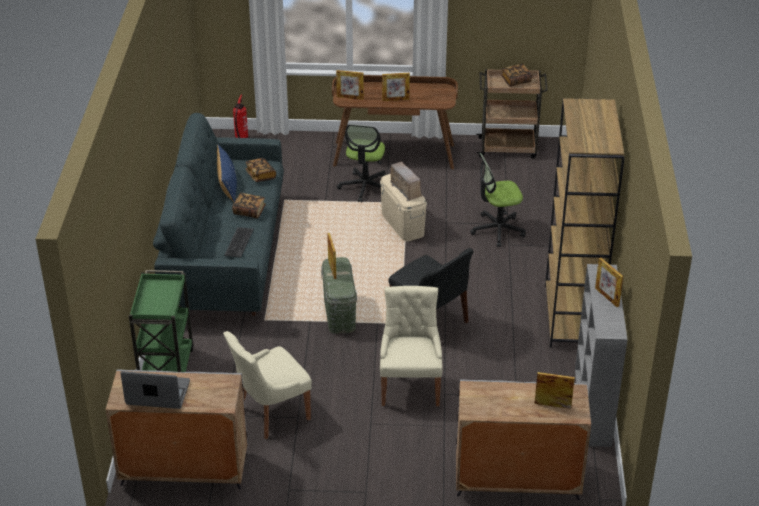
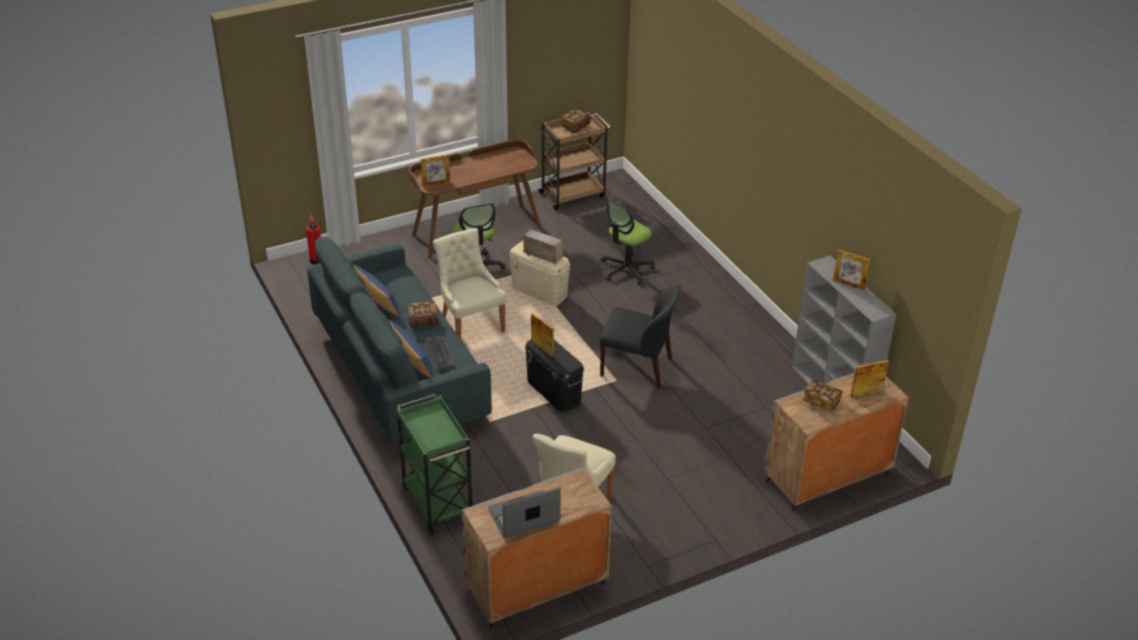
camera: 30 degrees left, 0 degrees up
book [246,158,276,182] -> book moved to [802,380,843,412]
green storage box [321,257,357,334] -> black storage box [525,340,584,412]
beige chair [380,286,443,406] -> beige chair moved to [433,228,506,339]
picture frame [382,73,410,101] -> none
brown bookcase [545,98,625,348] -> none
none -> blue pillow [389,320,434,378]

